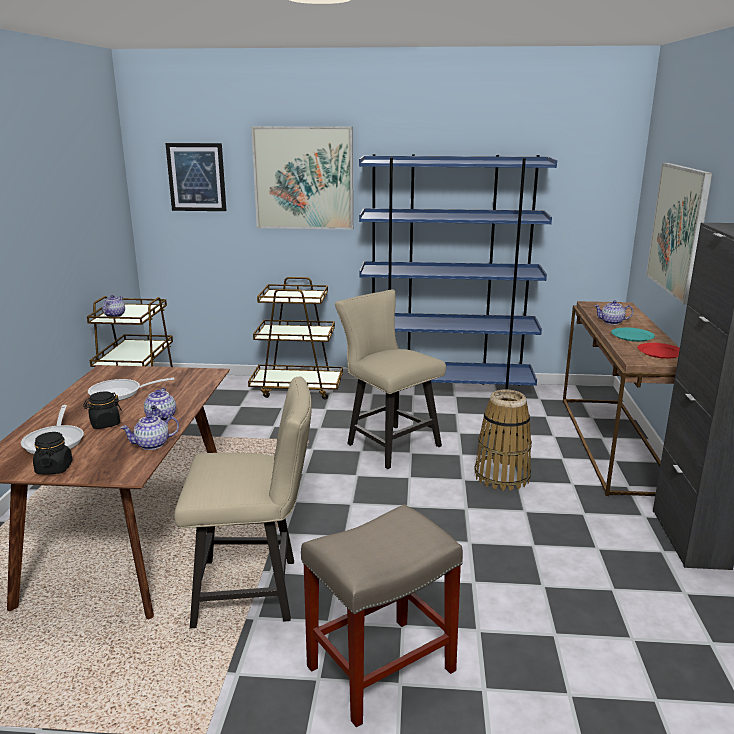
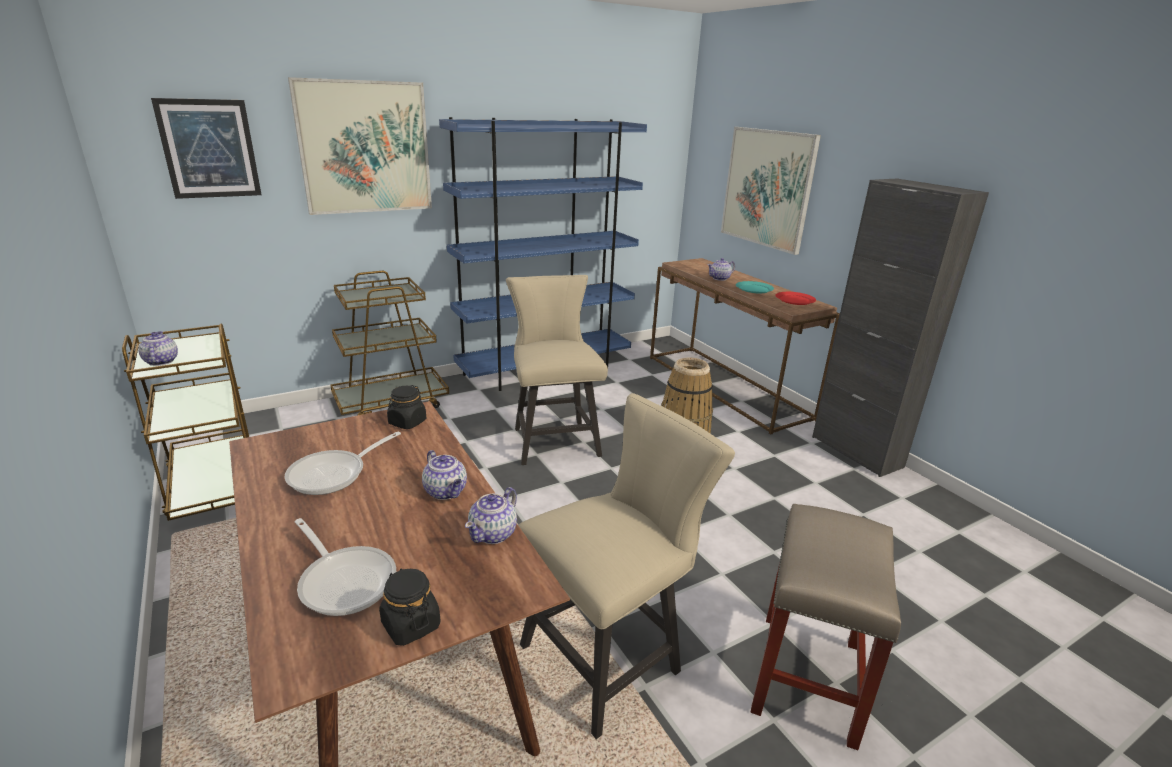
camera: 35 degrees left, 5 degrees up
black jar [83,392,122,429] -> black jar moved to [387,385,426,429]
beige chair [335,289,446,469] -> beige chair turned 60 degrees clockwise [506,275,608,465]

